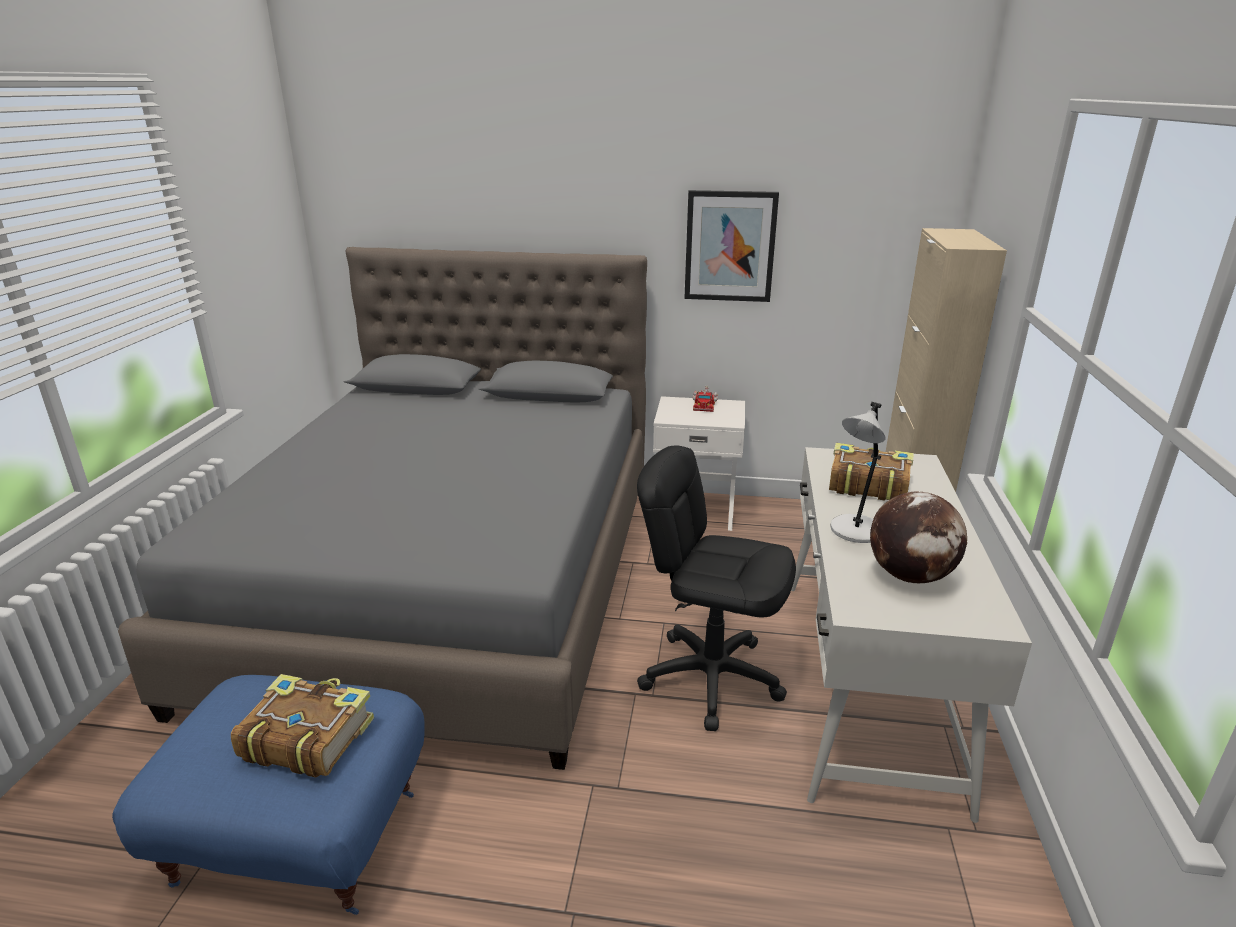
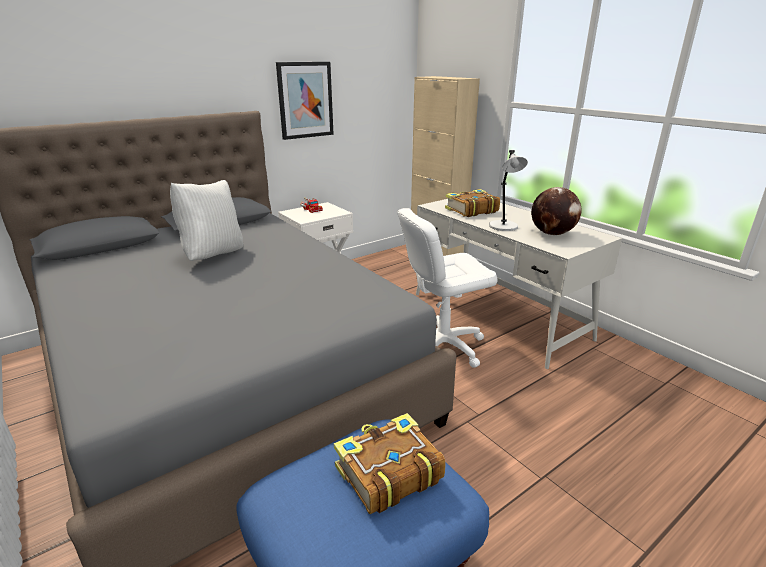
camera: 45 degrees left, 0 degrees up
black office chair [637,445,796,731] -> white office chair [398,208,498,368]
none -> white pillow [170,180,243,261]

